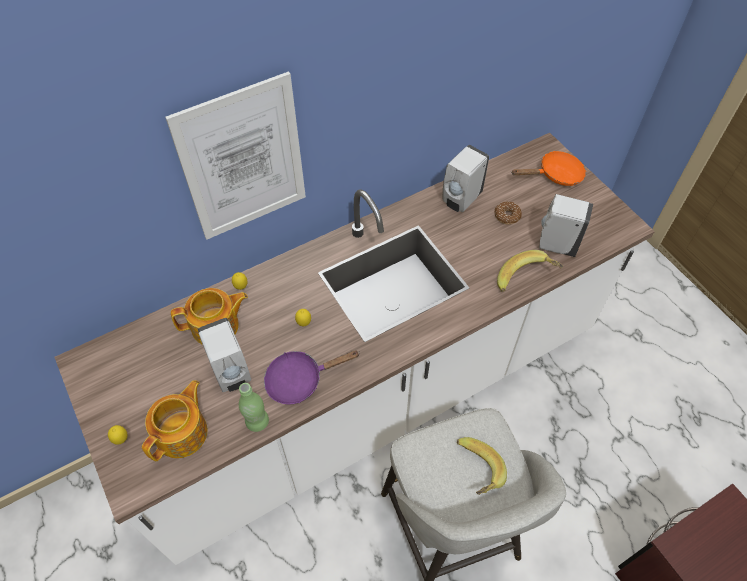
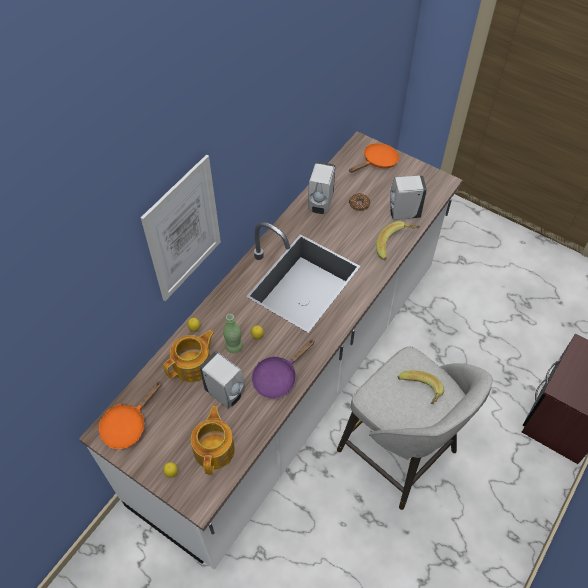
camera: 25 degrees left, 0 degrees up
green bottle [239,383,269,432] -> green bottle moved to [223,314,243,354]
none -> orange frying pan [98,381,162,449]

